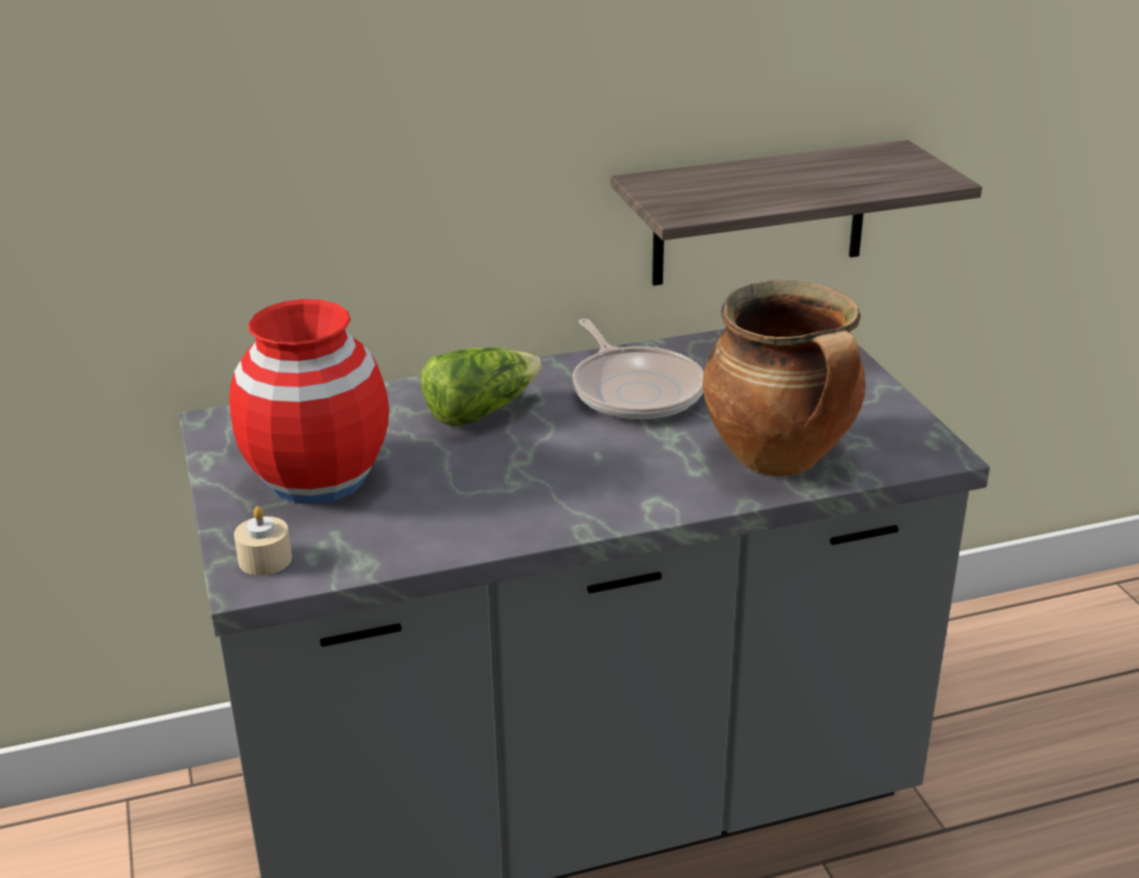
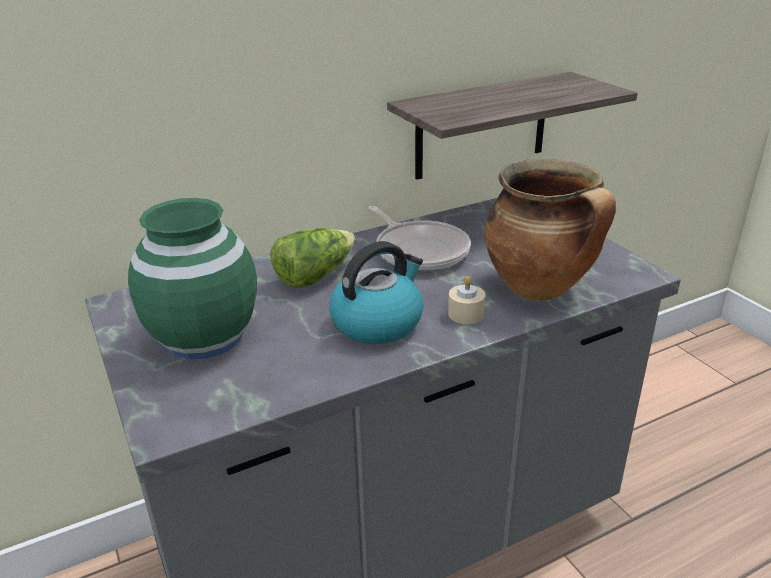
camera: 10 degrees left, 0 degrees up
red vase [229,299,389,504] -> green vase [128,198,257,359]
beige candle [234,506,292,576] -> beige candle moved to [448,276,486,324]
none -> kettle [330,241,423,344]

